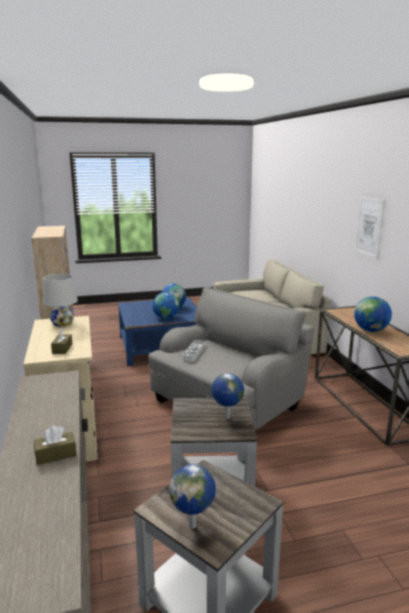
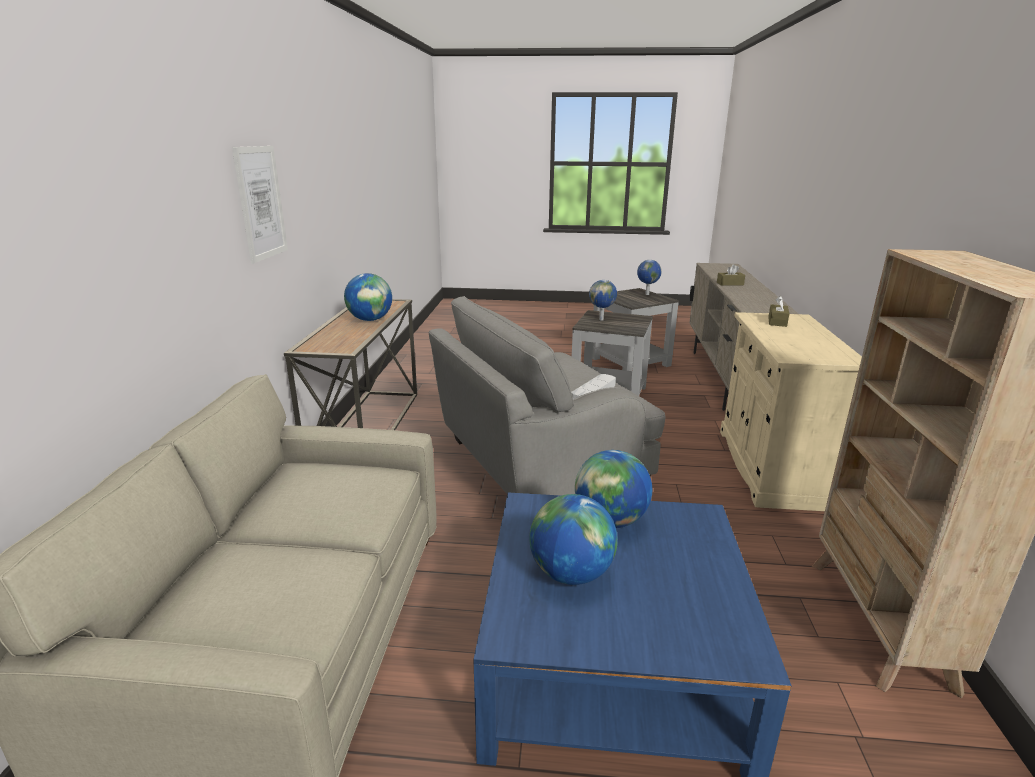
camera: 160 degrees left, 5 degrees up
white table lamp [43,274,78,327] -> none

